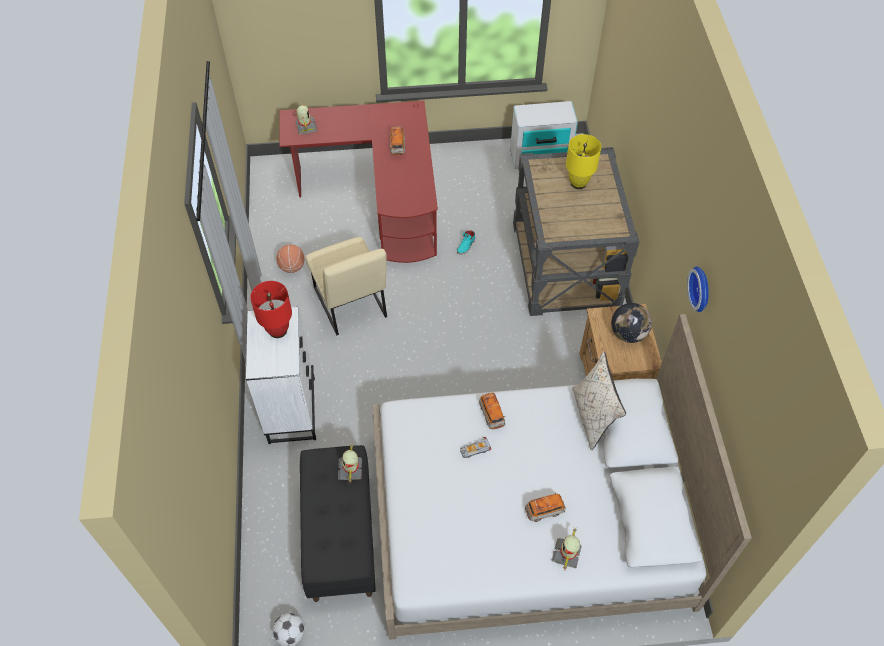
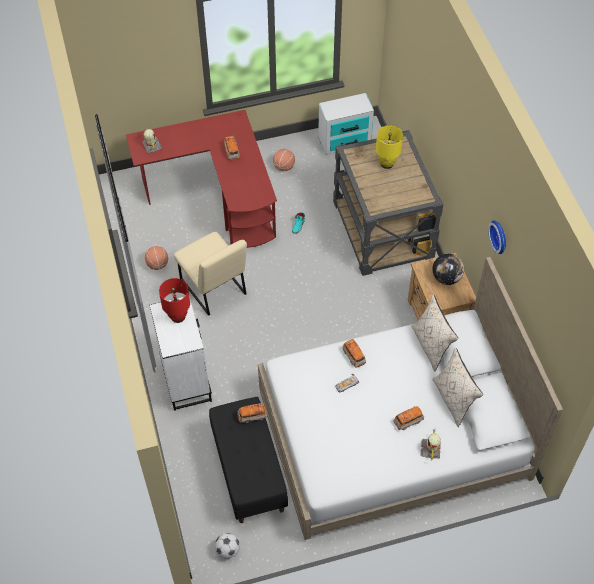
camera: 10 degrees left, 0 degrees up
toy robot [338,445,362,484] -> toy car [237,403,268,423]
none -> basketball [273,149,295,171]
none -> beige pillow [433,348,483,427]

